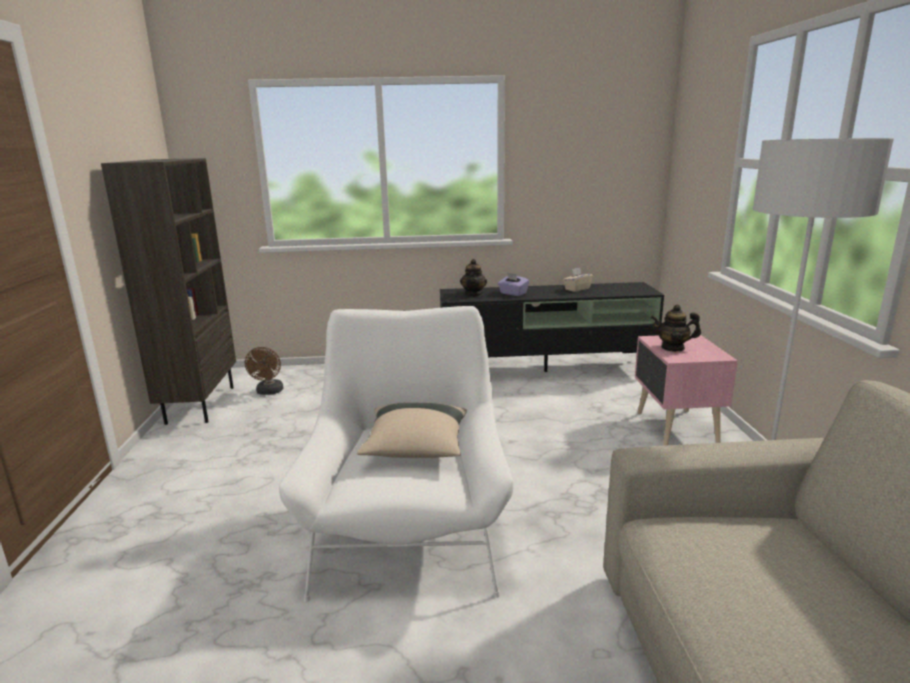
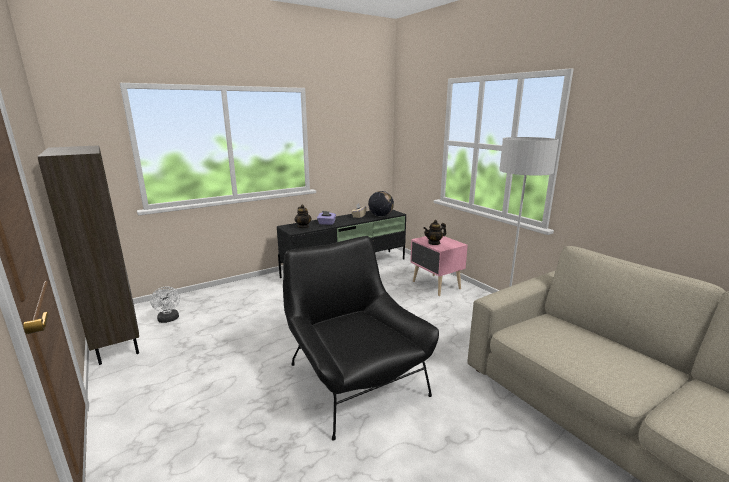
camera: 30 degrees left, 0 degrees up
brown fan [245,347,283,395] -> white fan [150,286,180,323]
white armchair [279,306,513,602] -> black armchair [283,236,439,441]
beige pillow [357,403,467,458] -> none
none -> globe [368,191,394,217]

